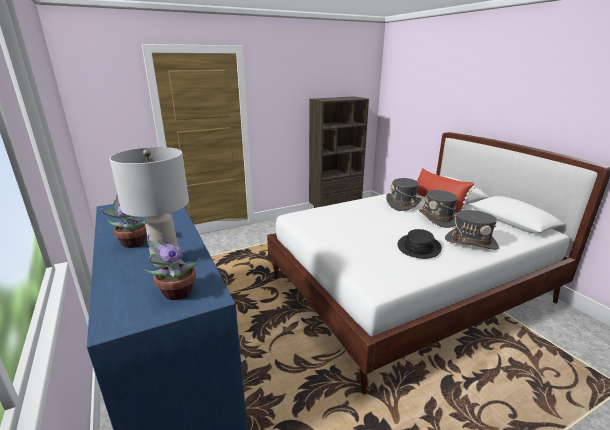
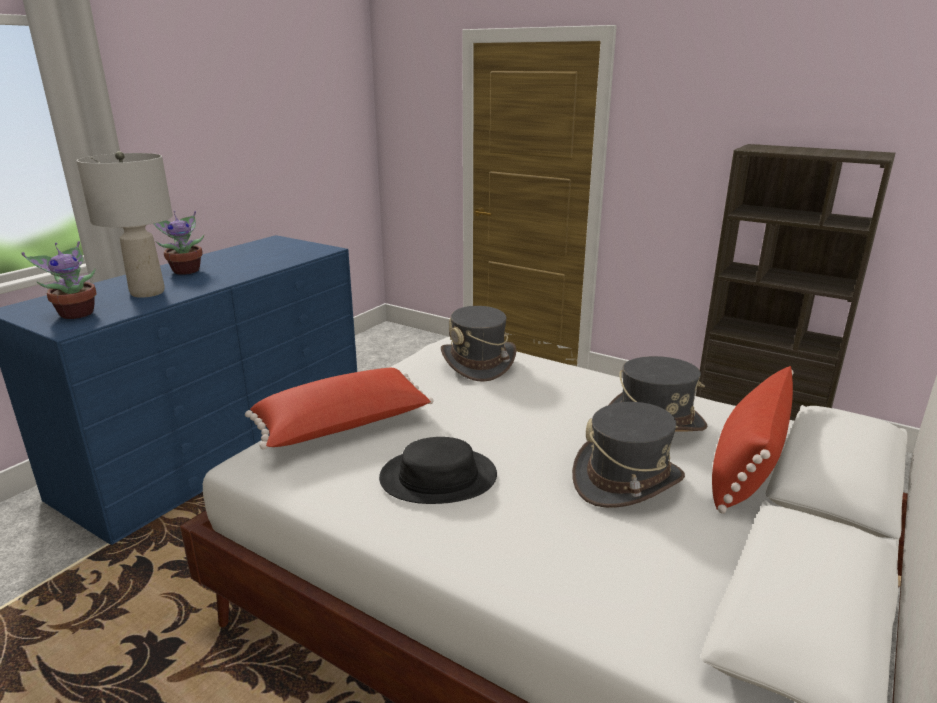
camera: 60 degrees right, 0 degrees up
grey hat [445,210,499,250] -> grey hat moved to [441,306,516,382]
none -> red pillow [245,368,434,449]

